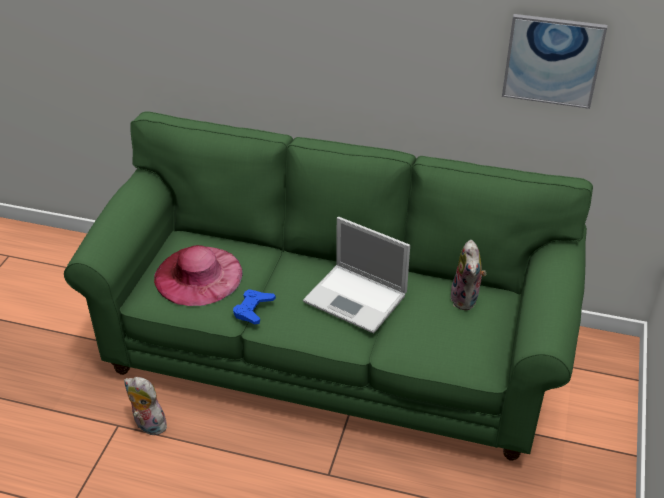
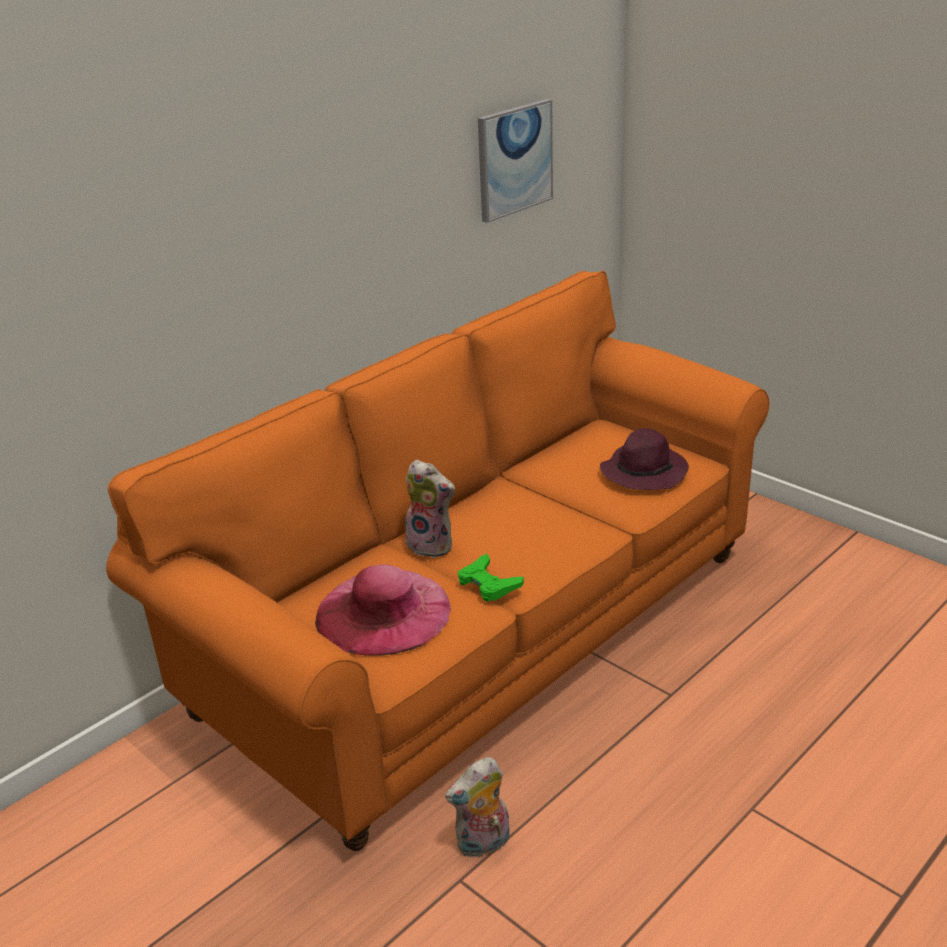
camera: 60 degrees left, 10 degrees down
green sofa [64,111,593,461] -> orange sofa [106,271,769,851]
blue game controller [233,289,276,324] -> green game controller [458,554,524,602]
laptop [303,217,410,334] -> none
plush toy [450,240,486,310] -> plush toy moved to [405,460,456,558]
none -> purple hat [600,428,689,490]

